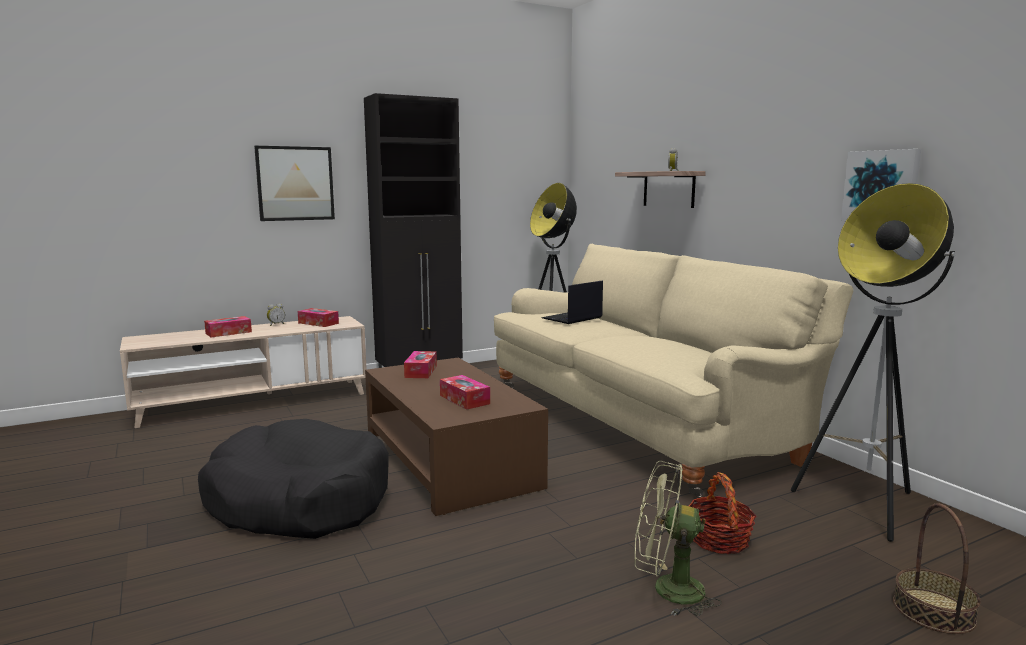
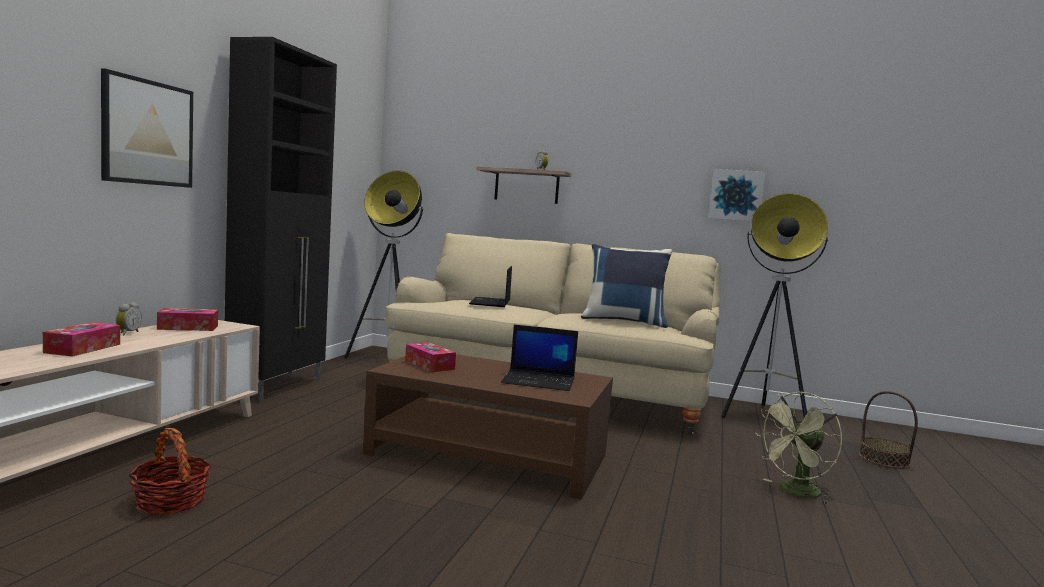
camera: 45 degrees left, 5 degrees down
black dog bed [198,419,389,539] -> none
tissue box [440,375,490,409] -> laptop [501,325,578,391]
basket [689,472,757,554] -> basket moved to [129,428,212,515]
none -> blue pillow [581,244,673,328]

